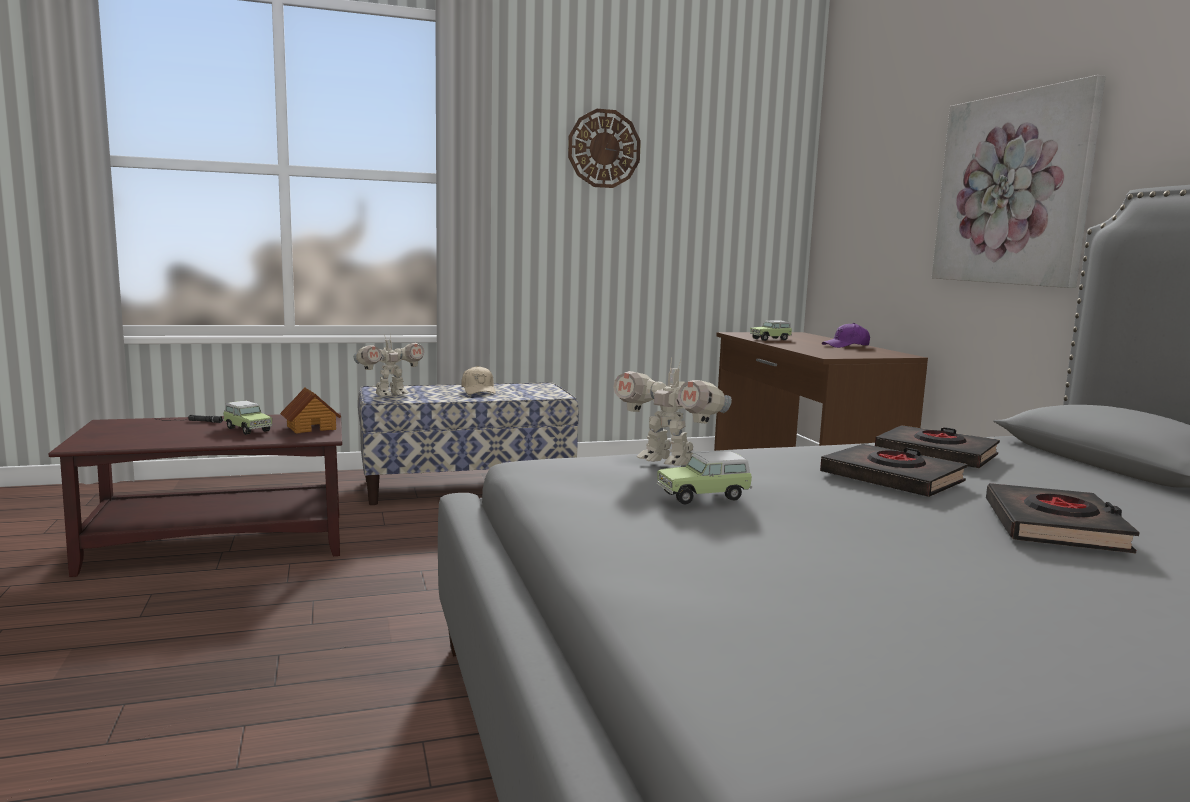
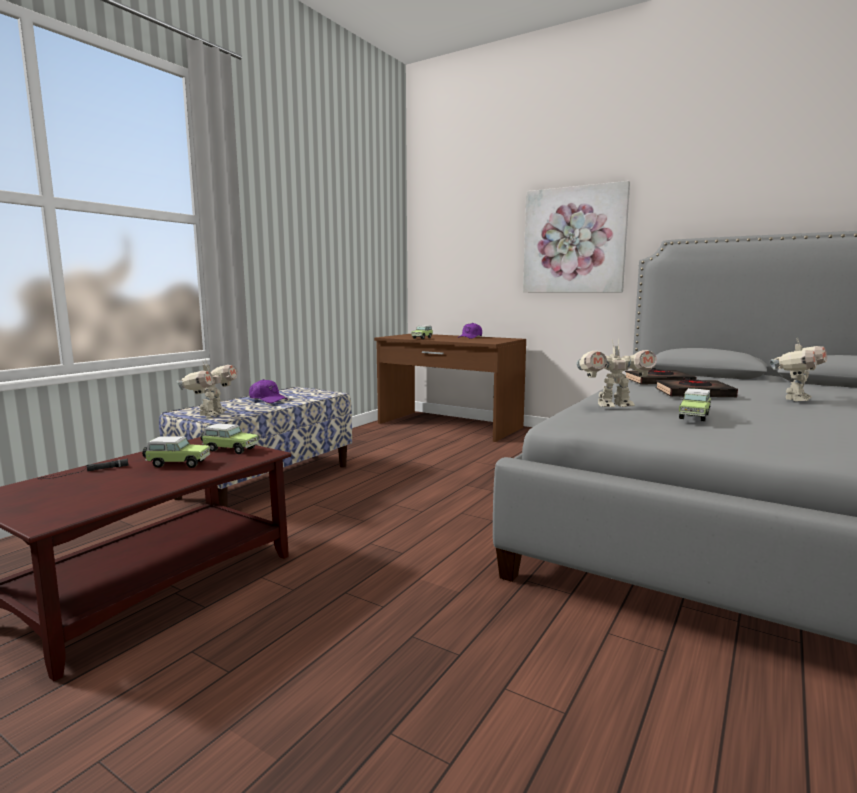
camera: 40 degrees left, 0 degrees up
toy house [280,387,341,434] -> toy car [201,423,259,454]
beige cap [461,366,496,395] -> purple cap [249,379,288,403]
wall clock [568,109,641,188] -> none
black book [986,483,1140,553] -> toy robot [770,338,827,401]

